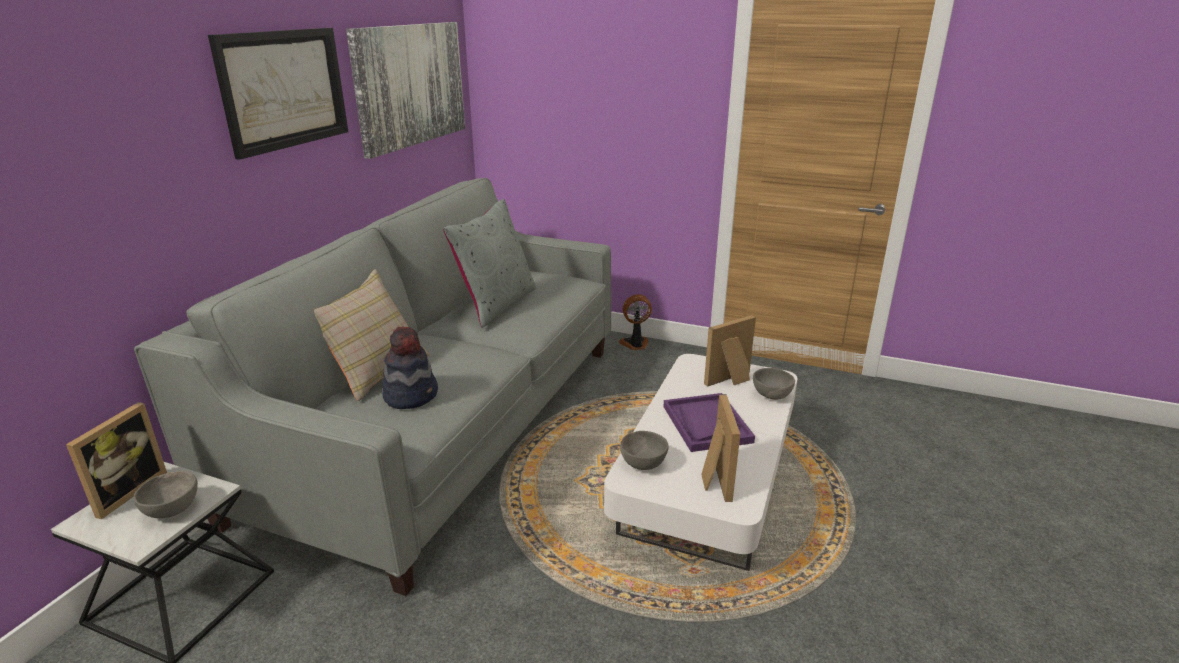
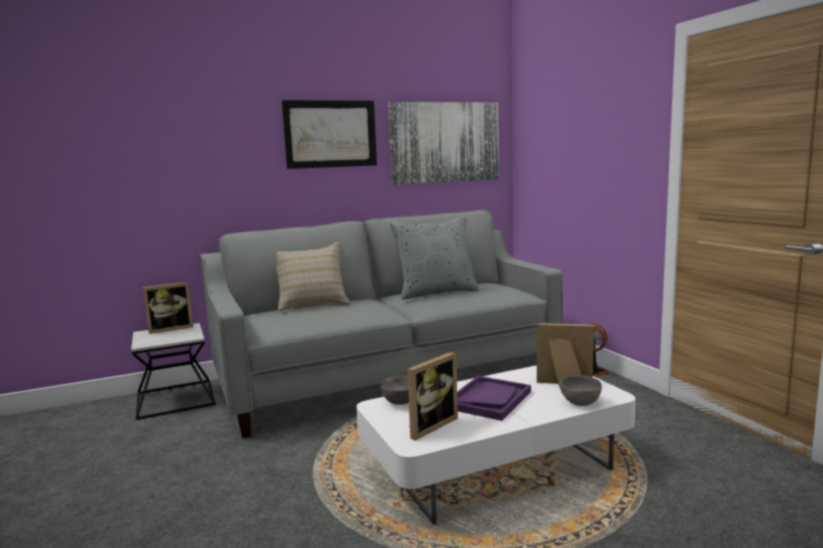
camera: 45 degrees right, 15 degrees down
grey bowl [134,471,198,518] -> none
hat [382,326,438,409] -> none

